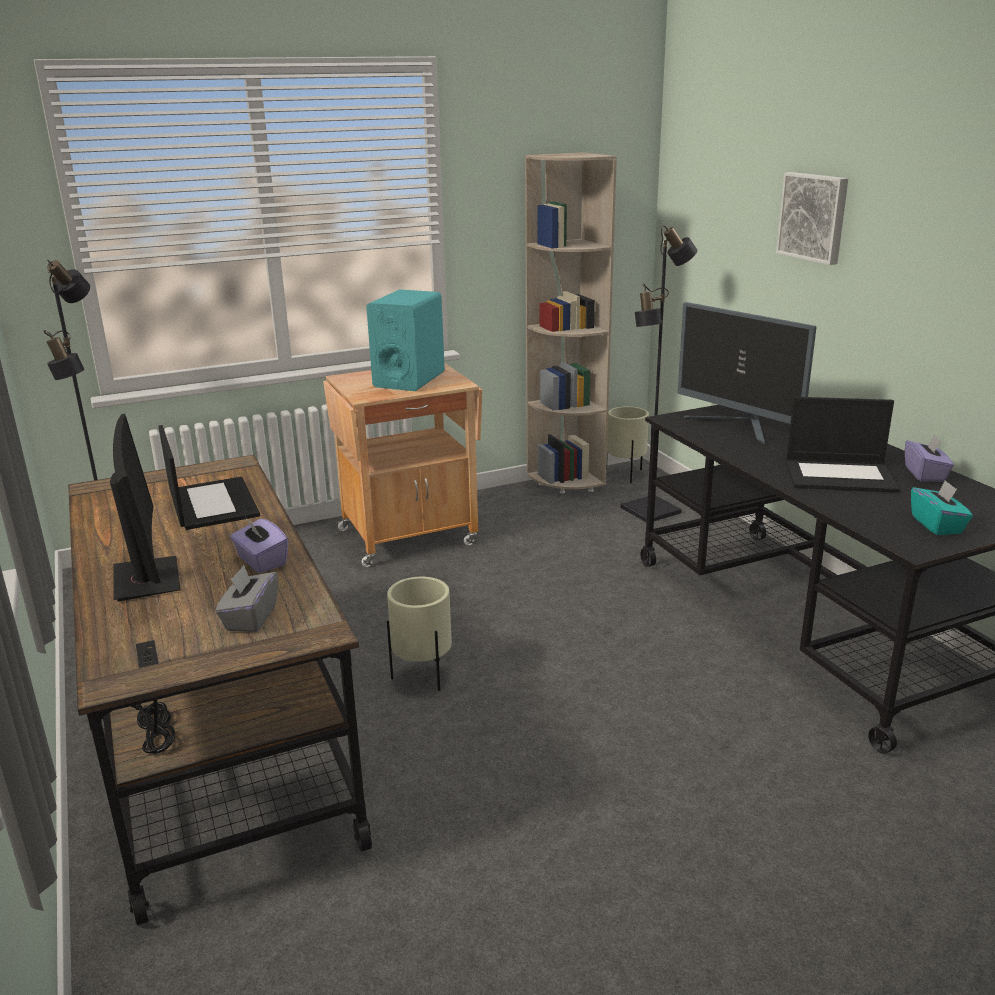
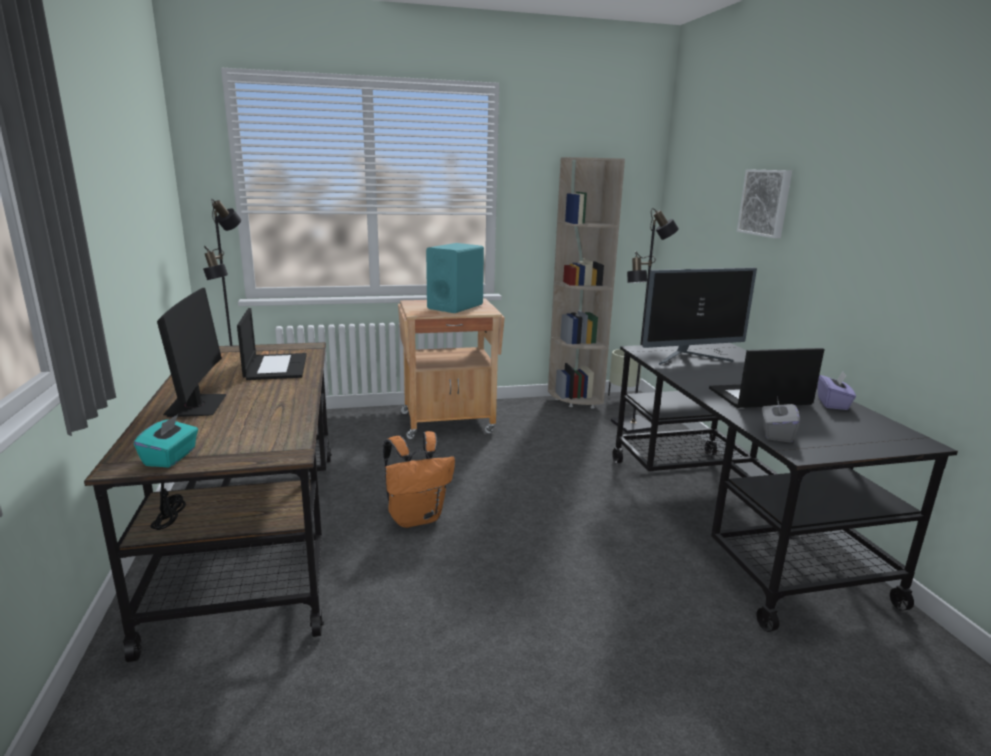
camera: 10 degrees right, 5 degrees down
grey tissue box [215,565,278,632] -> grey tissue box moved to [762,396,800,443]
purple tissue box [230,518,288,573] -> none
beige planter [387,577,452,691] -> orange backpack [383,431,455,528]
monitor [677,302,817,445] -> monitor turned 75 degrees counterclockwise [642,268,757,365]
laptop [786,397,900,493] -> laptop turned 150 degrees clockwise [709,348,824,408]
turquoise tissue box [911,480,973,535] -> turquoise tissue box moved to [134,414,198,468]

